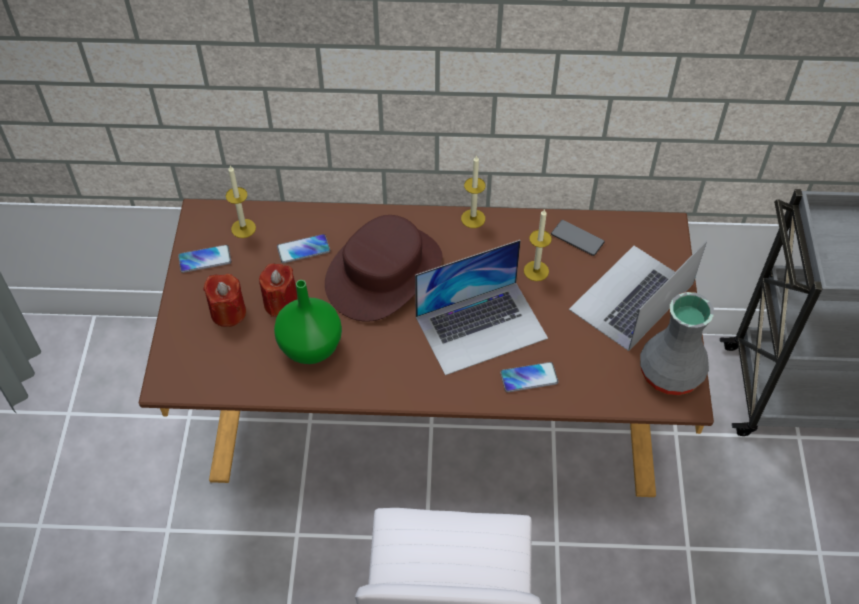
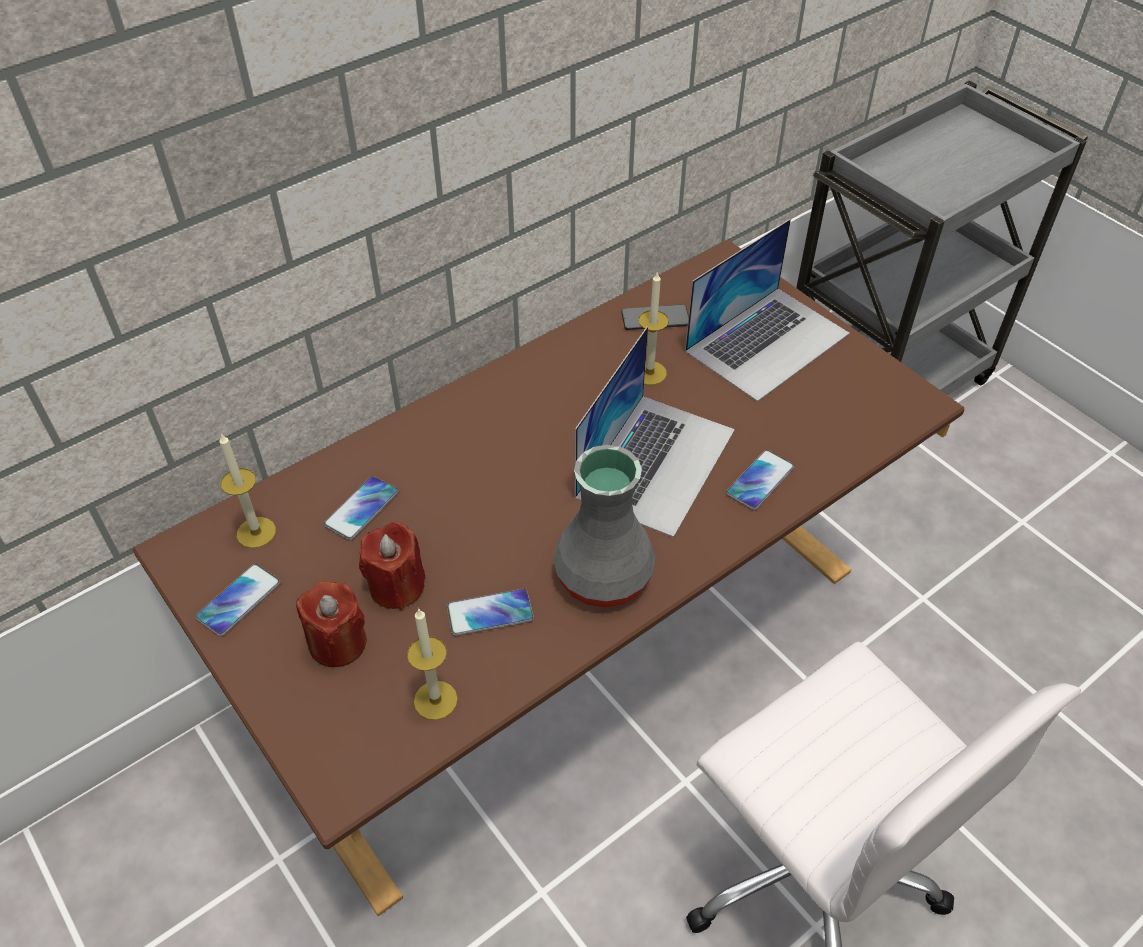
camera: 40 degrees left, 5 degrees down
green vase [274,280,342,364] -> phone [446,589,534,636]
brown hat [325,215,442,322] -> none
candle [461,155,486,228] -> candle moved to [407,608,458,720]
laptop [569,241,707,351] -> laptop turned 135 degrees counterclockwise [685,219,850,402]
grey vase [640,292,714,395] -> grey vase moved to [553,445,656,608]

